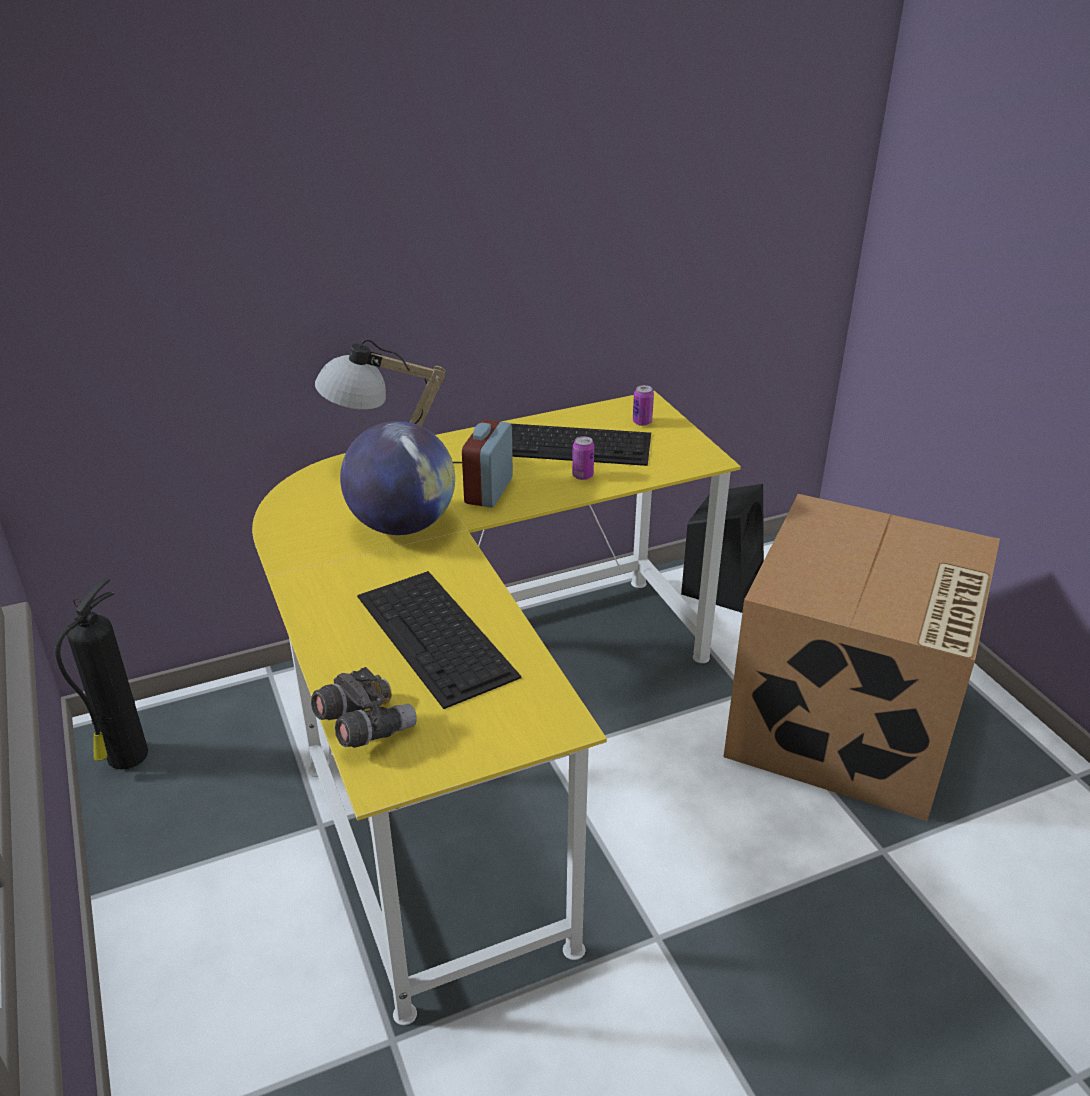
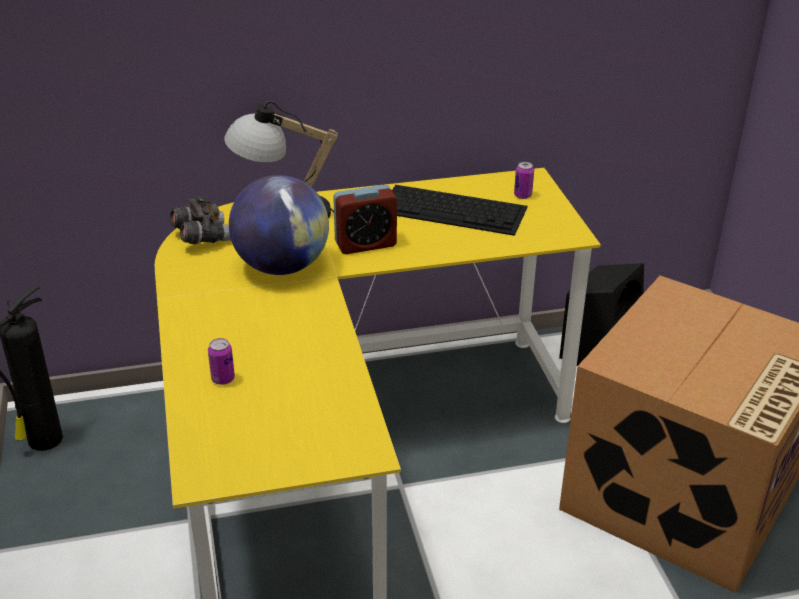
camera: 10 degrees right, 0 degrees up
grey binoculars [311,667,417,748] -> grey binoculars moved to [170,196,231,244]
keyboard [357,571,521,709] -> none
alarm clock [462,419,513,508] -> alarm clock turned 135 degrees counterclockwise [333,185,397,254]
can [572,436,594,480] -> can moved to [208,338,235,385]

